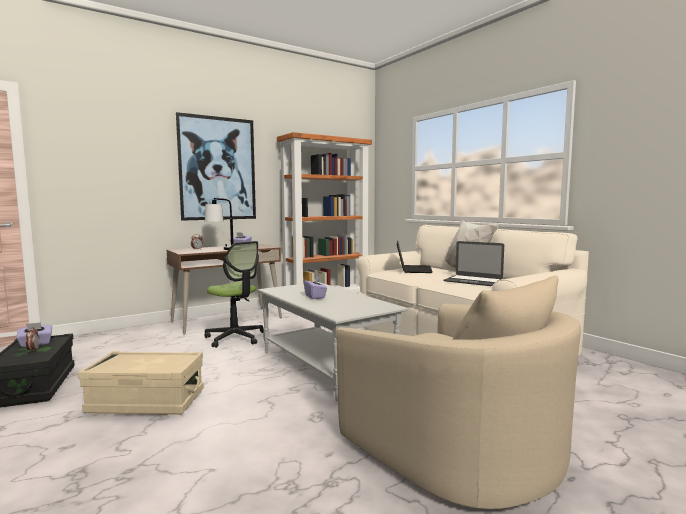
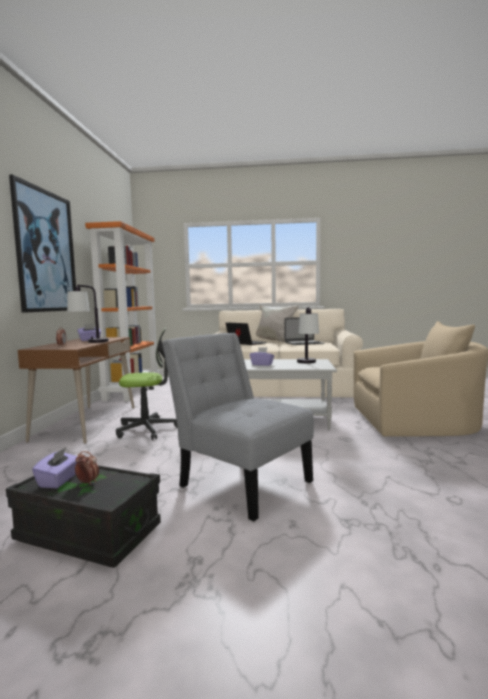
camera: 50 degrees left, 0 degrees up
beige storage box [78,351,204,415] -> grey chair [162,333,314,521]
none -> table lamp [297,307,319,363]

